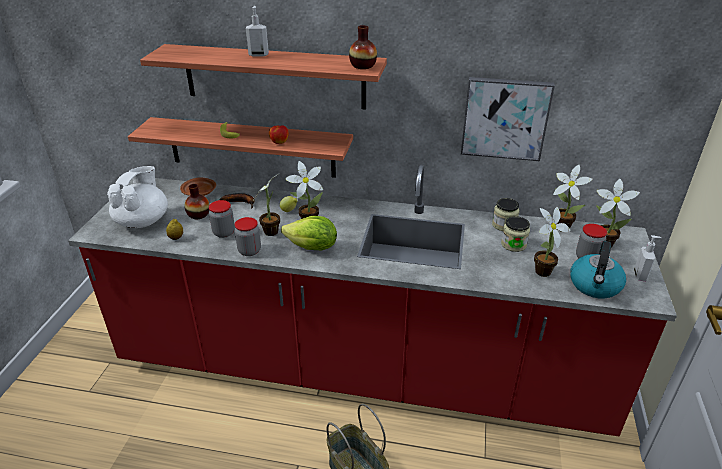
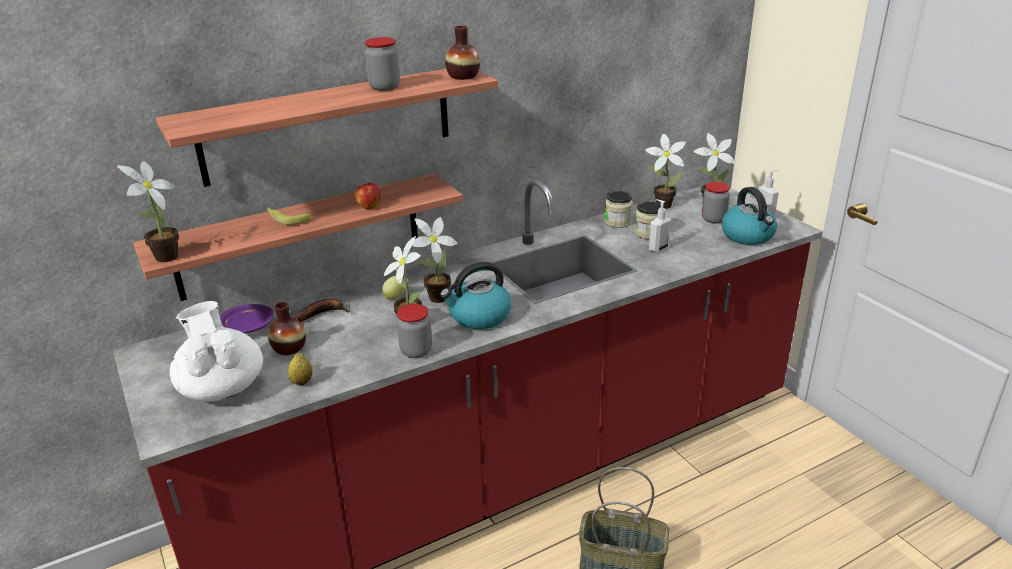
camera: 40 degrees left, 5 degrees down
brown plate [180,177,216,196] -> purple plate [220,304,274,333]
jar [209,200,235,238] -> jar moved to [365,37,400,91]
soap dispenser [246,6,269,57] -> soap dispenser moved to [649,199,671,252]
lettuce [281,216,337,250] -> kettle [440,262,511,329]
picture [461,77,555,161] -> none
potted plant [534,207,570,277] -> potted plant moved to [117,161,179,262]

